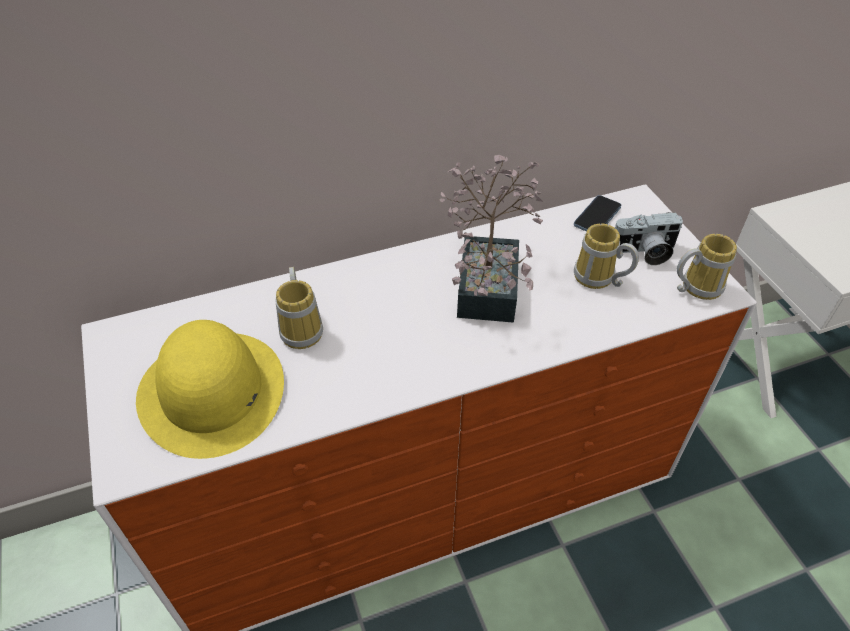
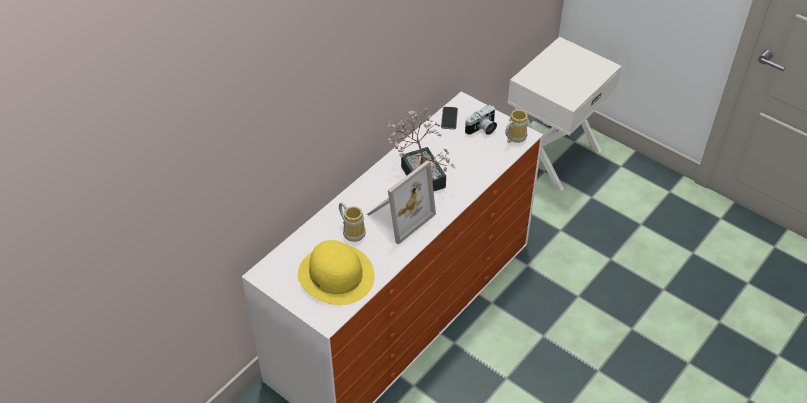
camera: 30 degrees left, 0 degrees up
mug [574,223,639,289] -> none
none -> picture frame [367,160,436,245]

